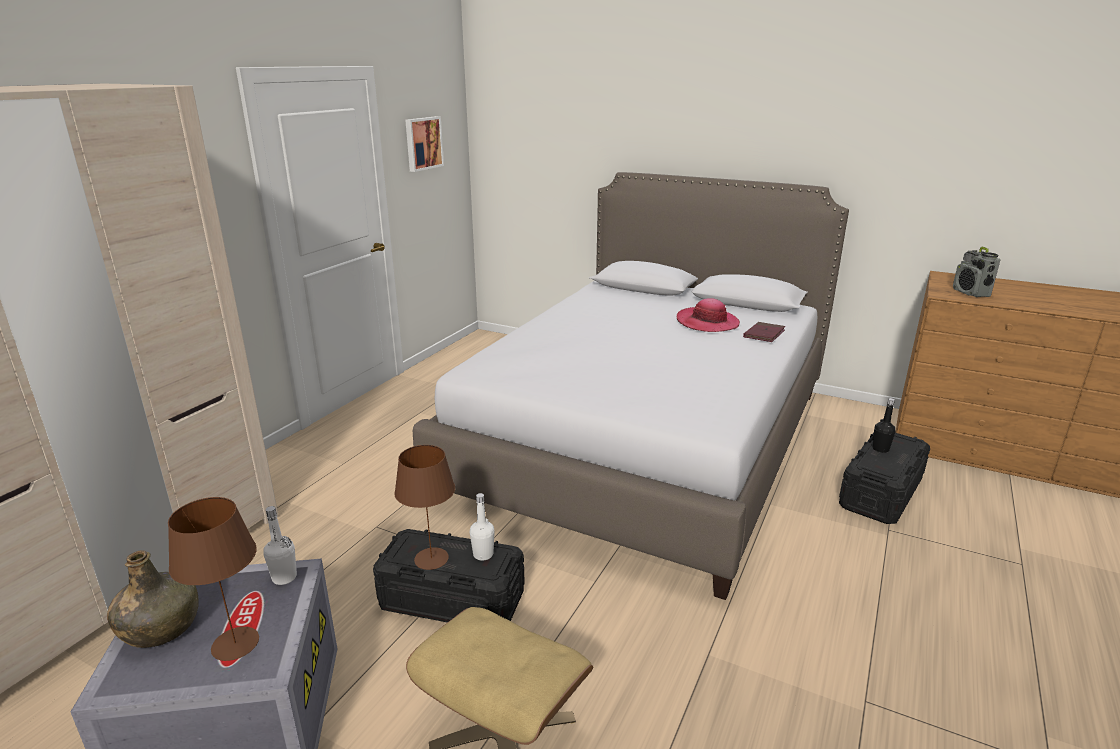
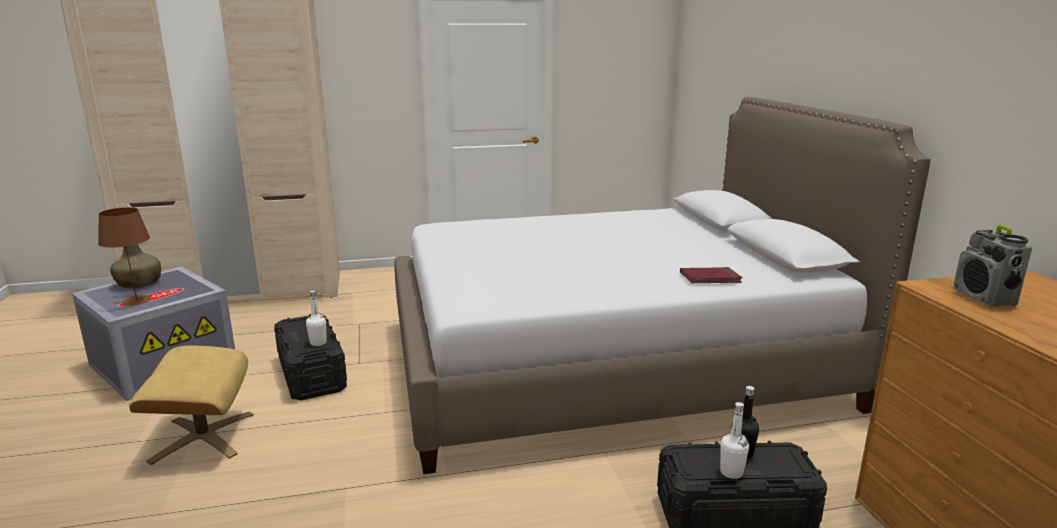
camera: 50 degrees right, 5 degrees down
white bottle [263,506,297,585] -> white bottle moved to [720,402,749,479]
brown table lamp [394,445,455,570] -> none
picture [405,116,444,172] -> none
hat [677,298,740,332] -> none
radio [953,247,1000,297] -> radio turned 45 degrees counterclockwise [954,225,1032,306]

